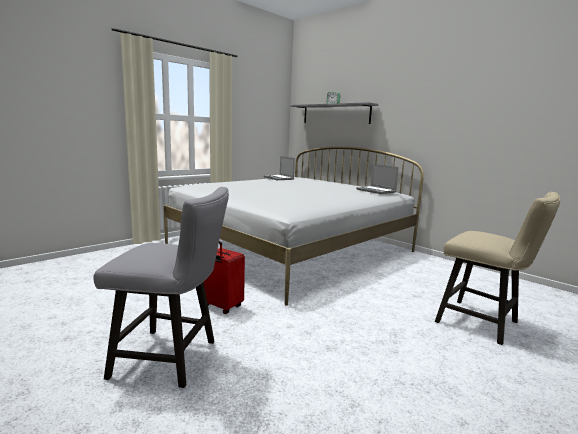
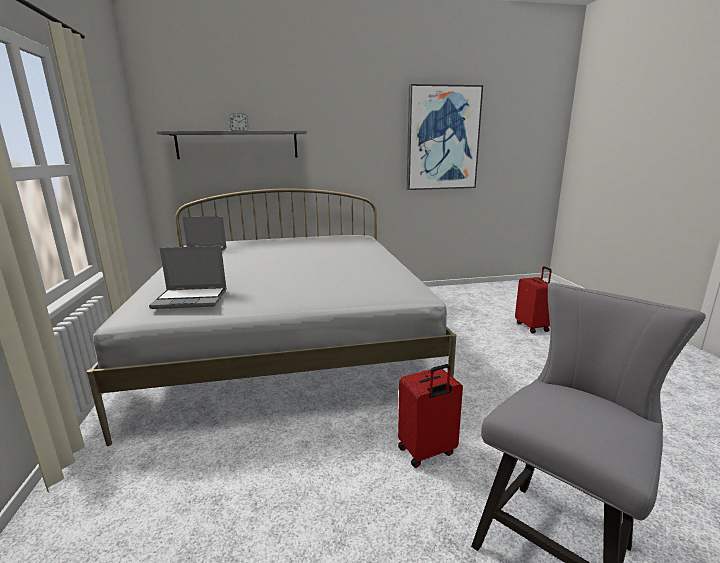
camera: 55 degrees left, 5 degrees up
laptop [356,164,399,194] -> laptop moved to [149,246,227,309]
beige chair [435,192,560,345] -> red suitcase [515,266,552,333]
none -> picture [407,84,483,190]

